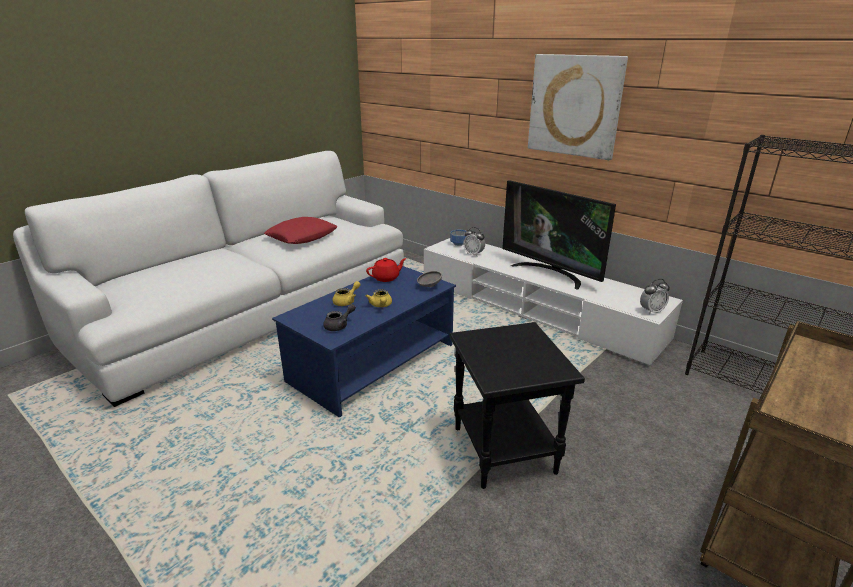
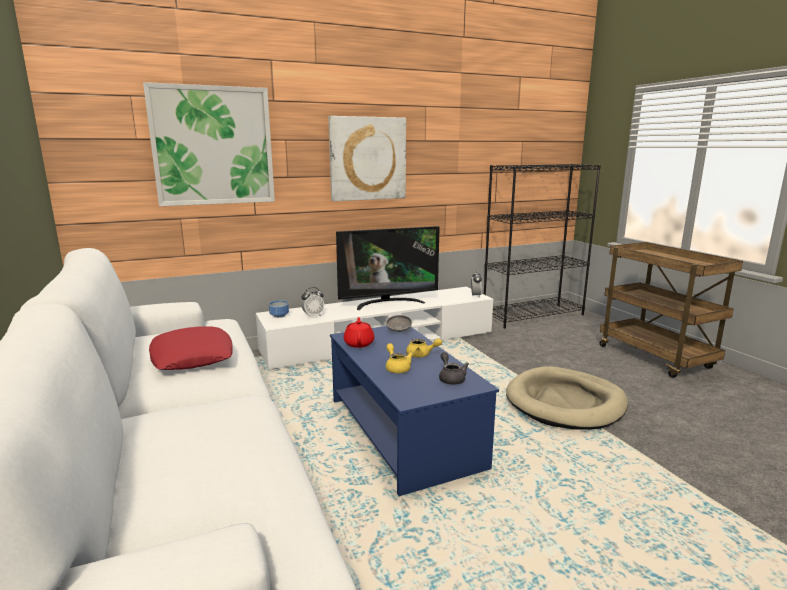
camera: 65 degrees left, 10 degrees down
black side table [450,322,585,489] -> beige dog bed [506,366,628,430]
none -> picture [143,82,275,206]

